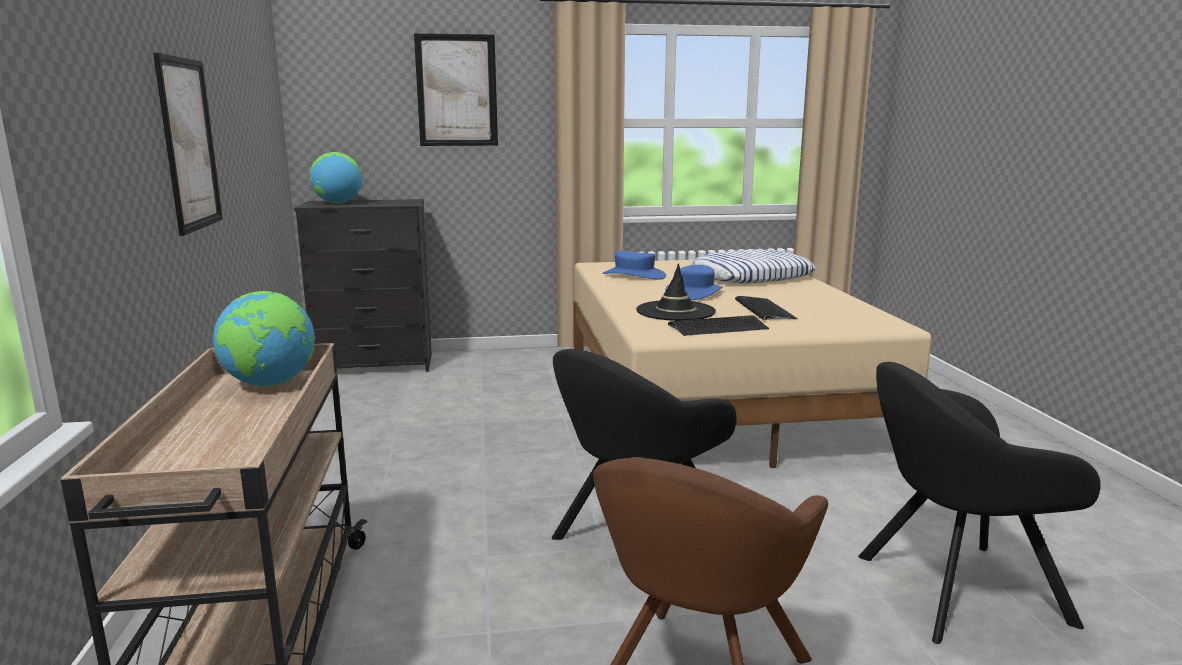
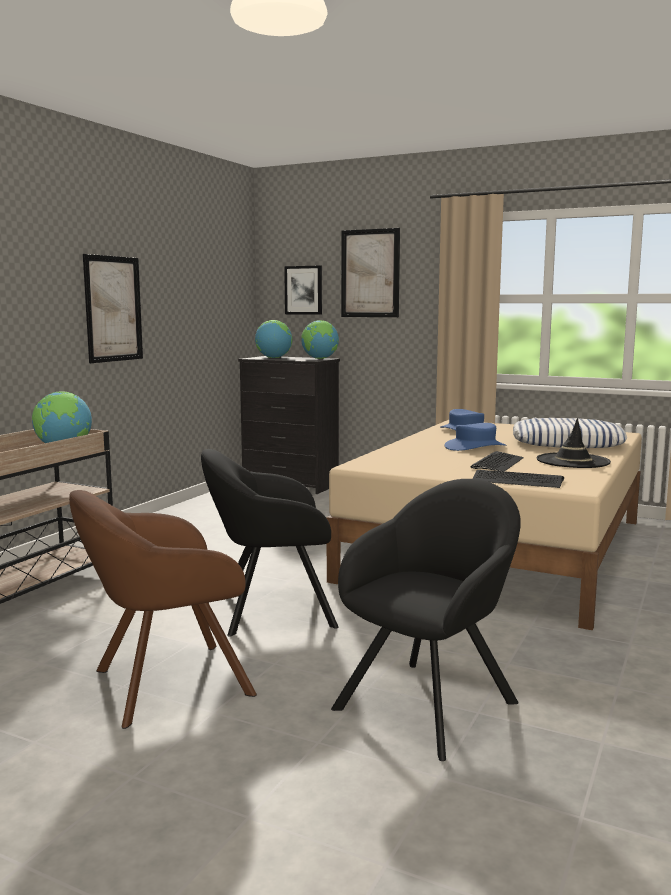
camera: 35 degrees right, 5 degrees down
black hat [636,264,716,321] -> black hat moved to [536,418,611,468]
keyboard [668,315,769,336] -> keyboard moved to [473,470,564,488]
black armchair [858,362,1101,644] -> black armchair turned 105 degrees clockwise [331,479,521,761]
none -> picture [284,266,322,315]
none -> globe [301,320,339,359]

